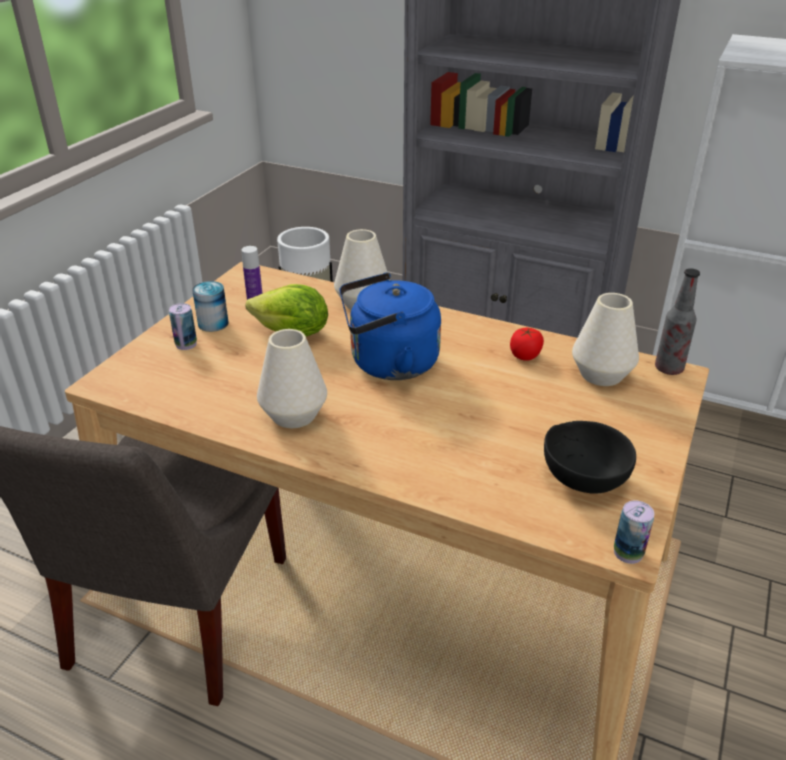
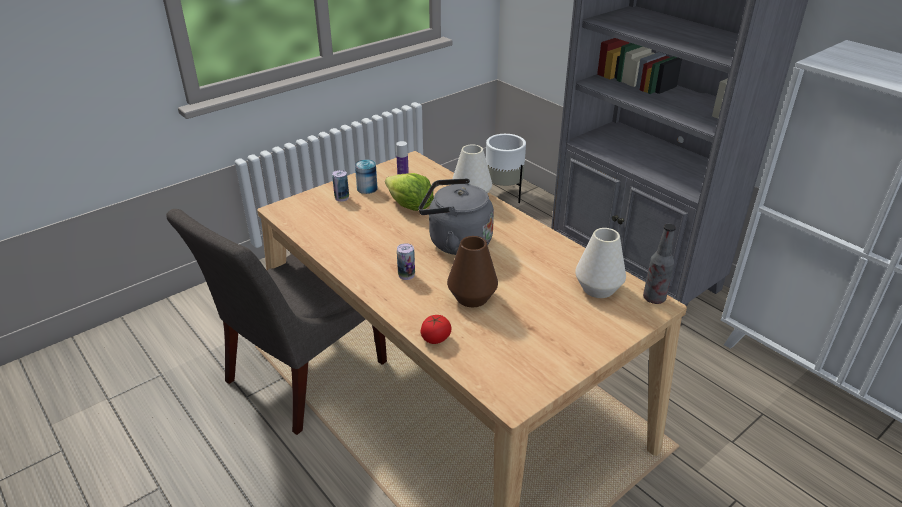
camera: 25 degrees right, 0 degrees up
white vase [257,329,327,428] -> none
blue kettle [339,273,441,380] -> grey kettle [419,178,494,255]
tomato [510,327,544,361] -> tomato moved to [421,315,452,344]
black bowl [544,421,636,494] -> none
can [614,500,654,564] -> can moved to [397,243,415,280]
none -> brown vase [447,236,498,307]

